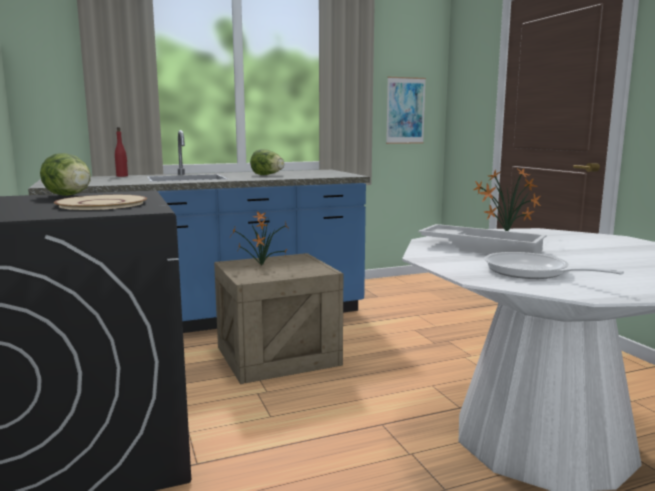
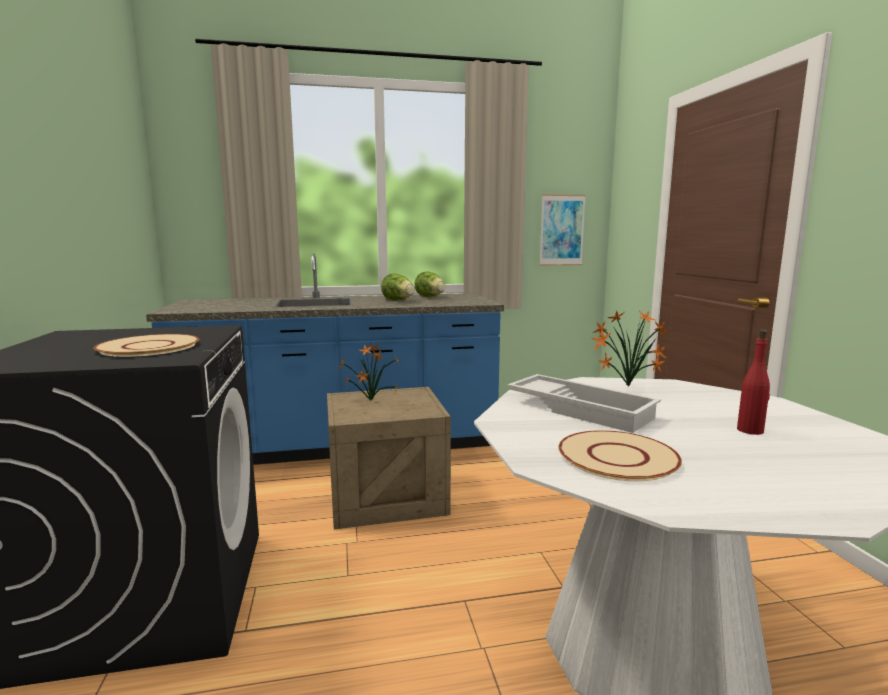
camera: 10 degrees right, 0 degrees up
lettuce [40,153,91,196] -> lettuce moved to [414,271,445,297]
red bottle [115,127,128,177] -> red bottle moved to [737,330,770,435]
frying pan [484,252,624,279] -> beige plate [559,430,682,481]

